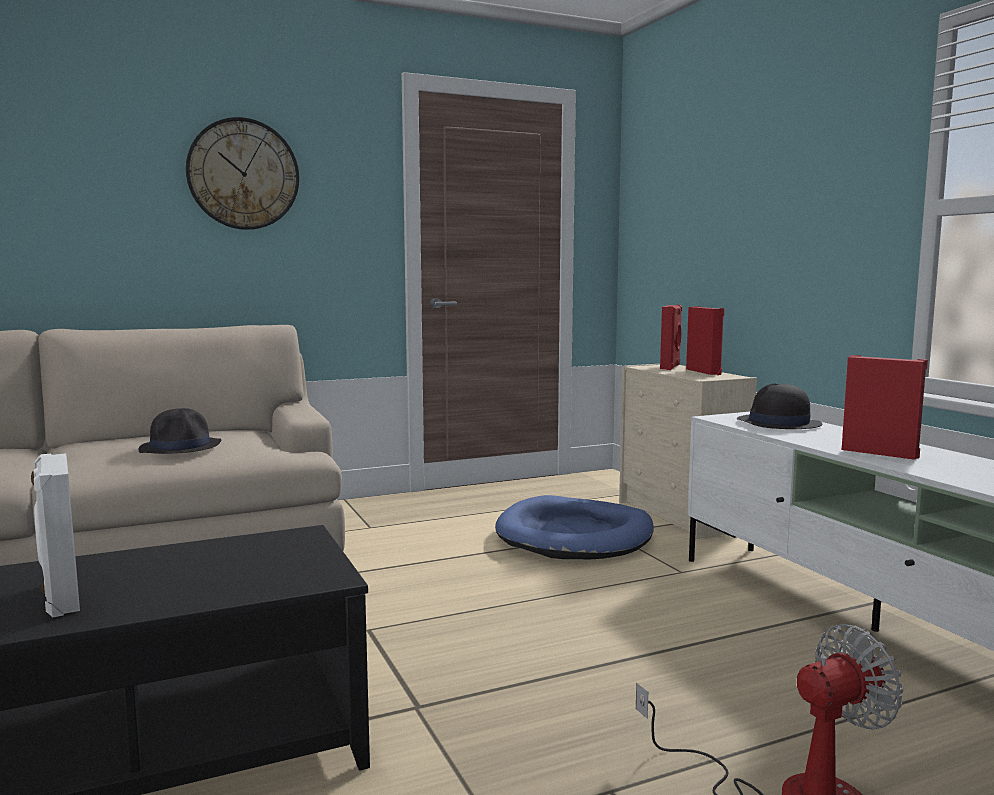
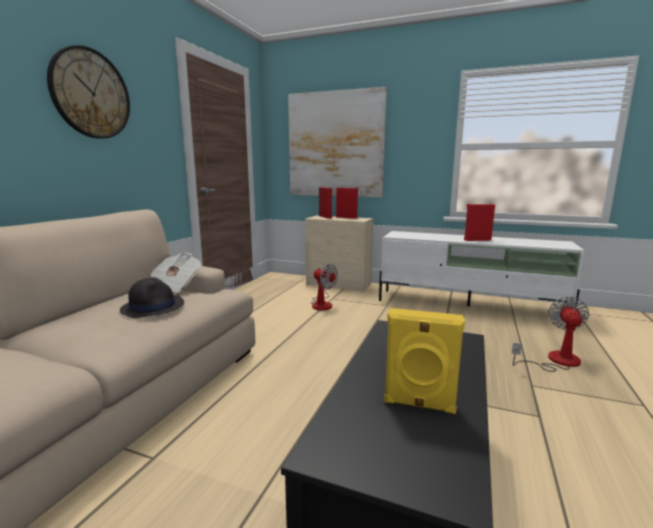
camera: 45 degrees left, 5 degrees up
white speaker [31,453,80,618] -> yellow speaker [384,308,465,414]
blue dog bed [495,495,654,559] -> fan [311,264,338,311]
black hat [737,383,823,429] -> none
none -> newspaper [151,253,201,293]
none -> picture [288,87,387,197]

